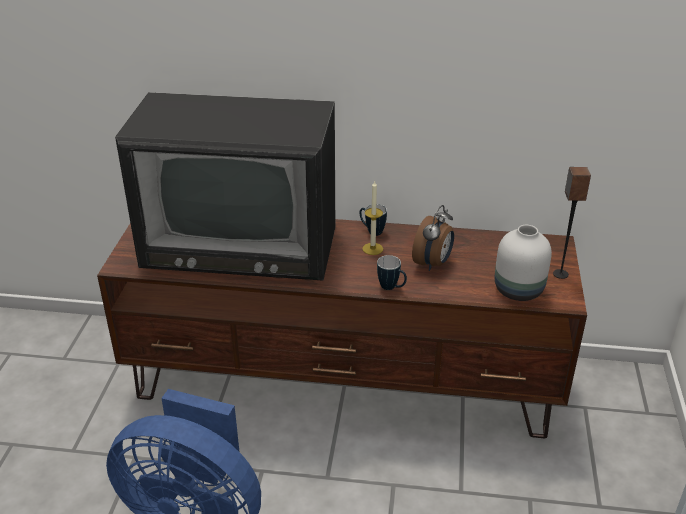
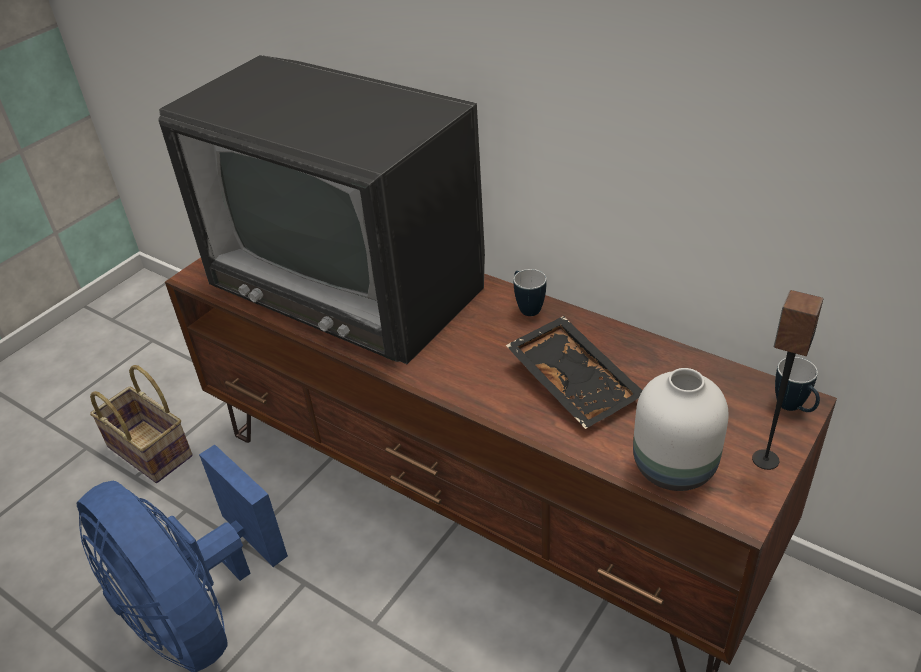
camera: 30 degrees right, 5 degrees up
candle [362,181,383,255] -> none
mug [377,255,407,290] -> mug moved to [775,357,820,412]
alarm clock [412,205,454,271] -> black tray [506,316,643,429]
none -> basket [90,365,193,483]

